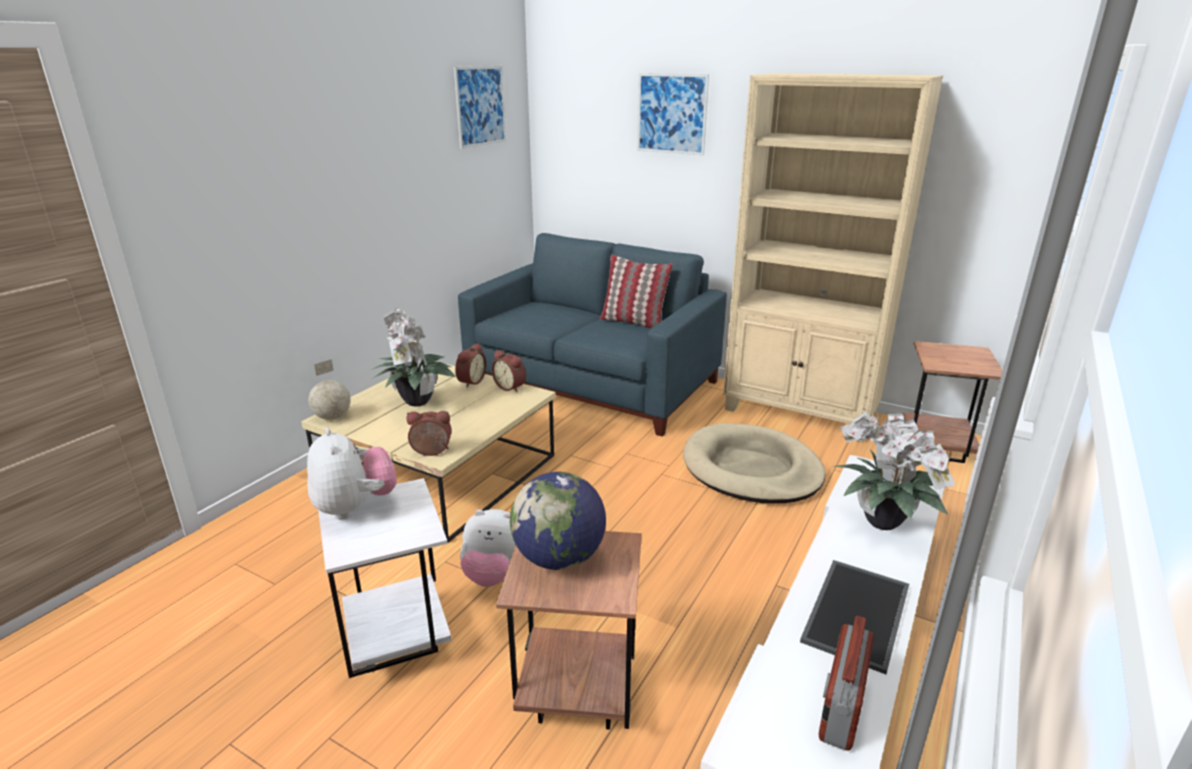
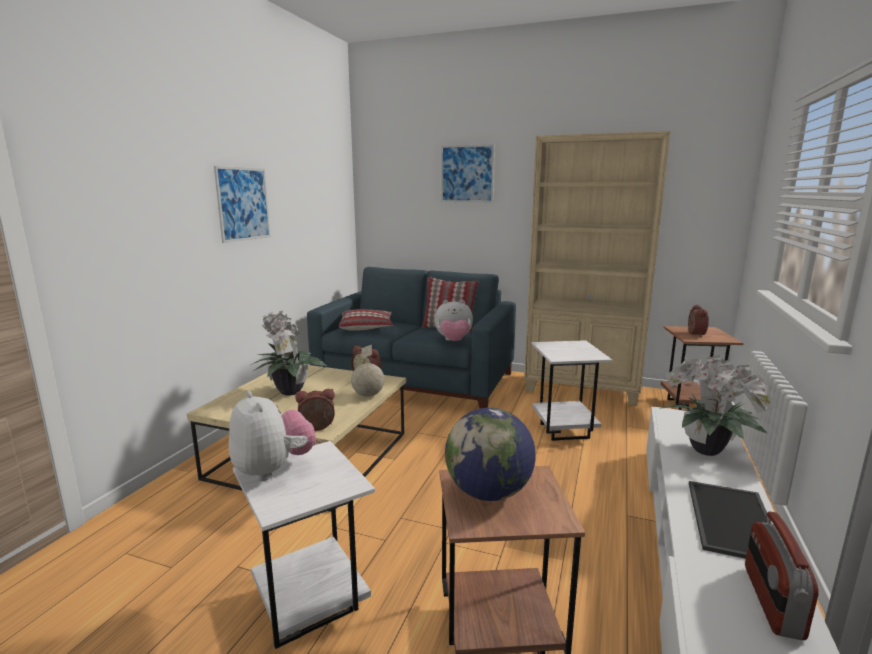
camera: 10 degrees left, 10 degrees down
globe [309,359,351,420] -> globe moved to [351,345,385,397]
picture [454,66,506,149] -> picture moved to [214,166,271,243]
alarm clock [455,343,487,388] -> alarm clock moved to [688,305,709,337]
plush toy [460,509,516,587] -> plush toy moved to [435,300,473,341]
beige dog bed [683,423,826,503] -> white side table [532,340,612,441]
none -> pillow [339,309,393,331]

